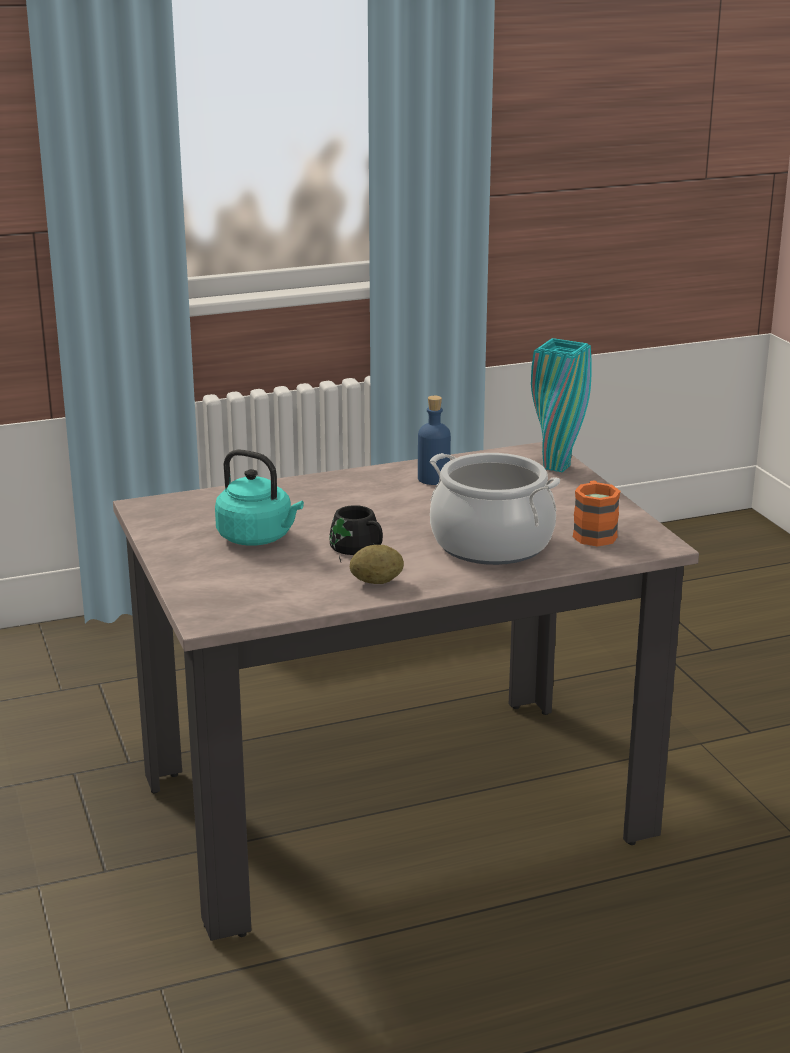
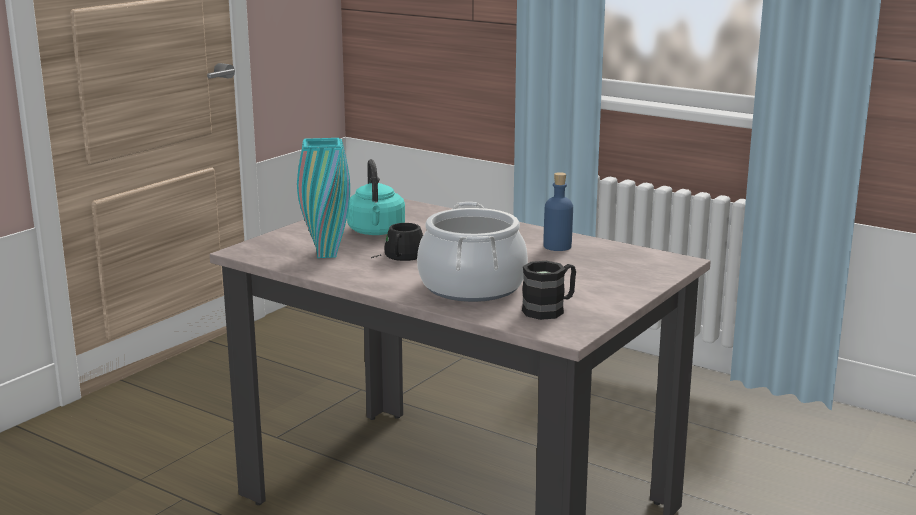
camera: 55 degrees right, 5 degrees down
potato [350,545,404,584] -> none
turquoise vase [531,338,592,473] -> turquoise vase moved to [297,138,350,258]
orange mug [573,480,621,547] -> black mug [522,261,576,320]

